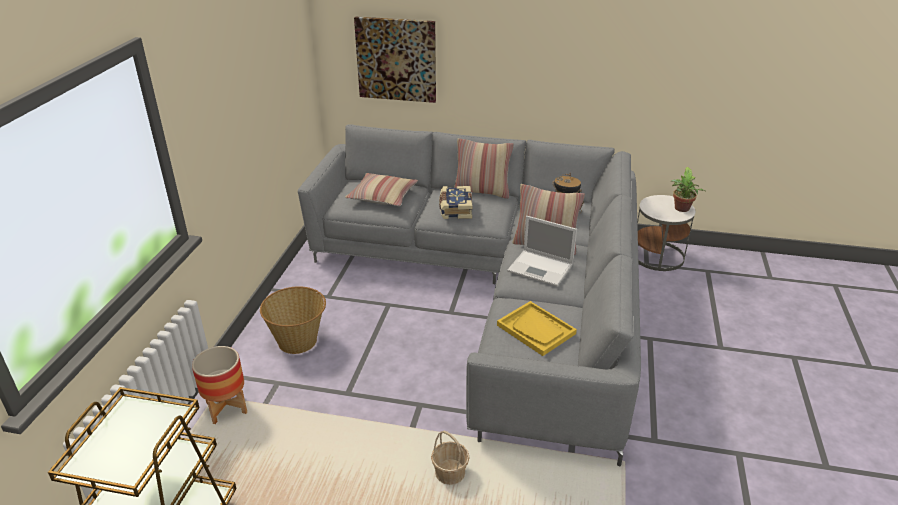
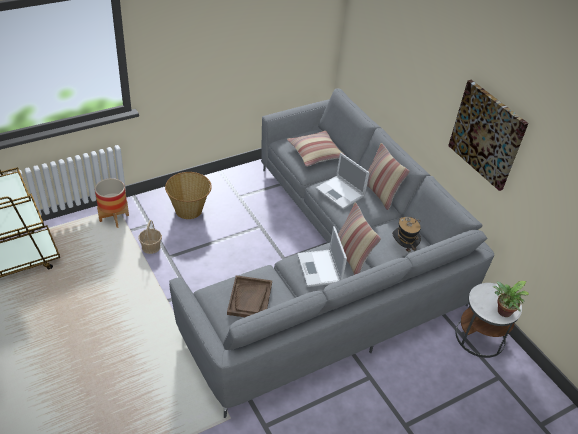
camera: 45 degrees right, 10 degrees up
picture [354,17,436,103] -> picture moved to [448,80,529,191]
basket [431,431,470,485] -> basket moved to [138,220,162,254]
book [439,186,472,219] -> laptop [315,153,370,209]
yellow tray [497,301,577,356] -> brown tray [227,275,272,317]

